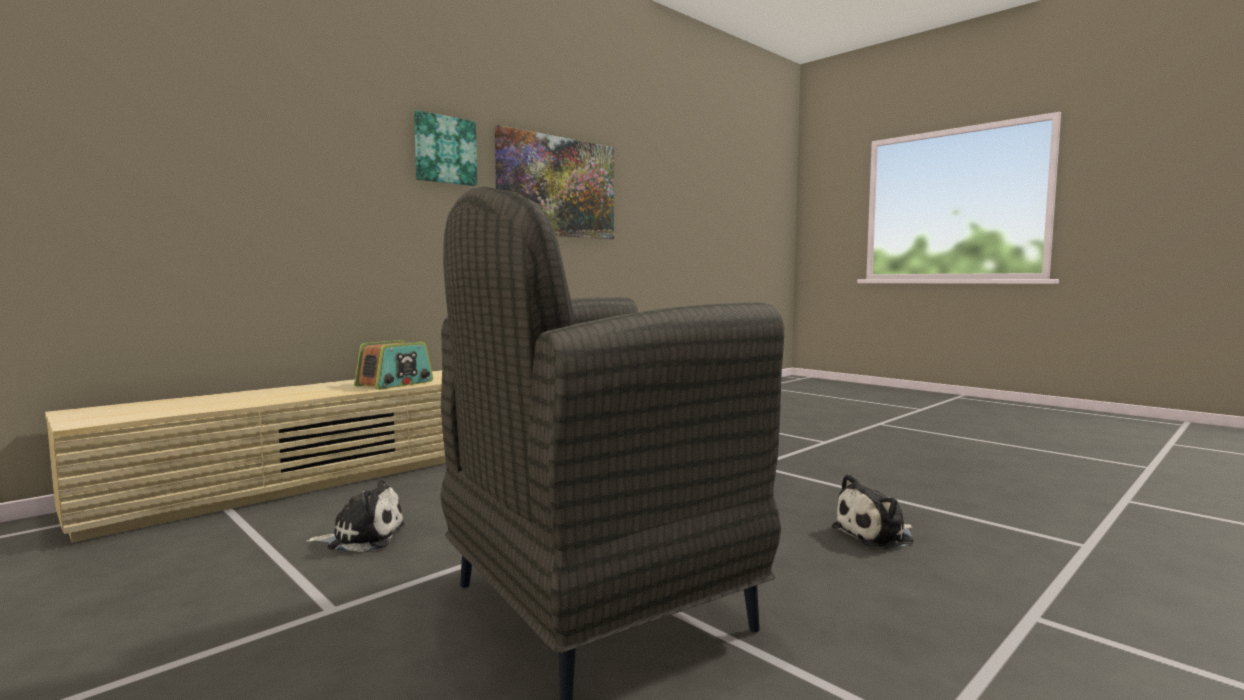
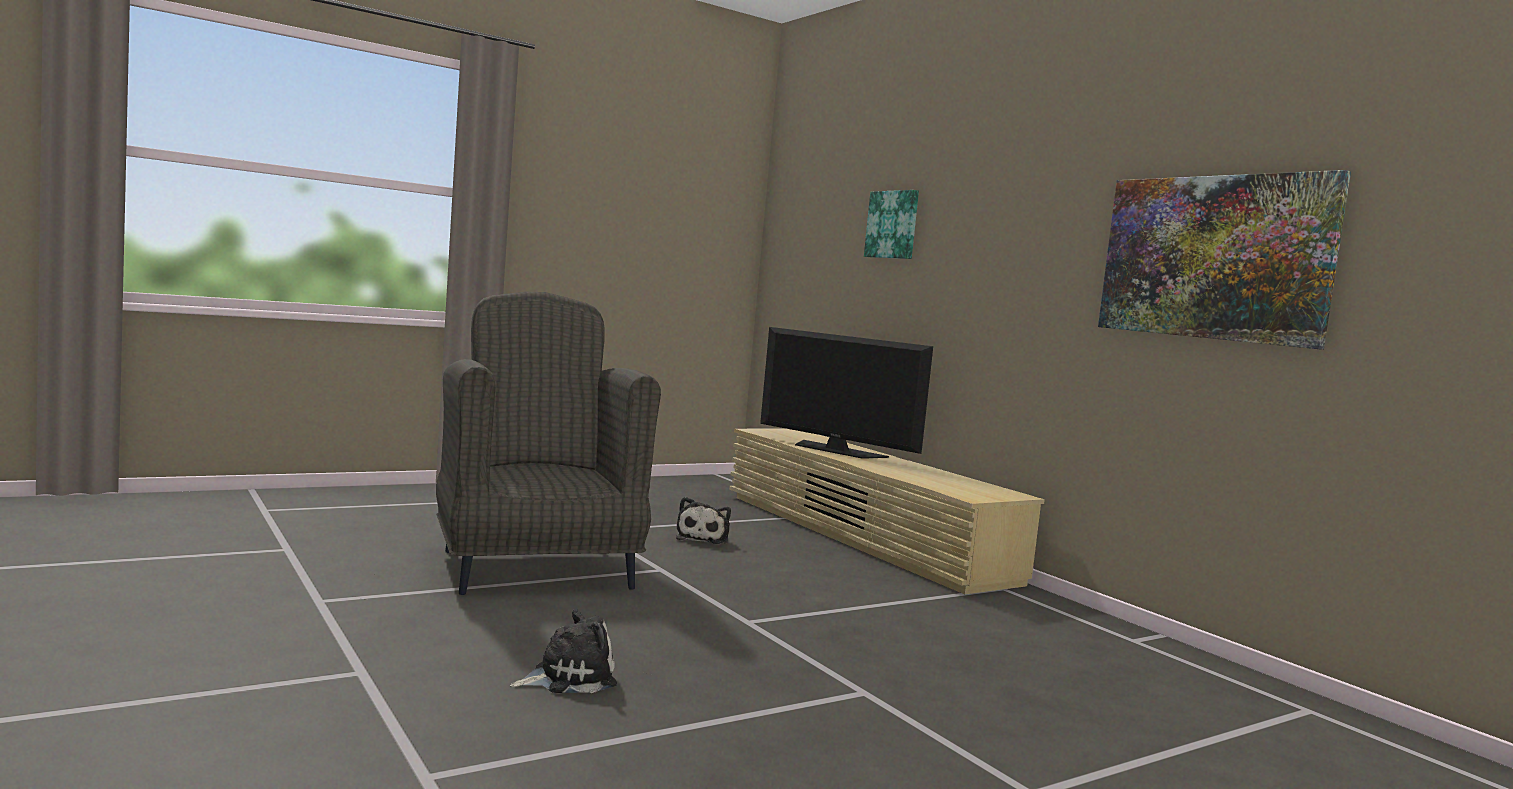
camera: 100 degrees right, 0 degrees up
radio [354,340,433,390] -> none
picture [414,110,477,186] -> picture moved to [864,190,919,259]
plush toy [831,474,914,549] -> plush toy turned 75 degrees clockwise [510,609,617,693]
none -> television [760,327,933,459]

